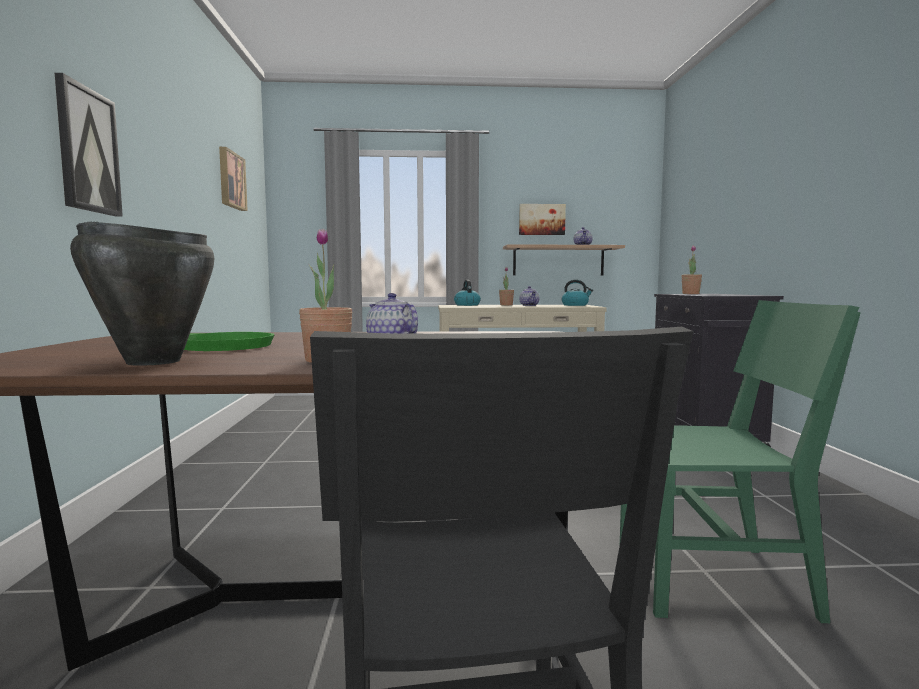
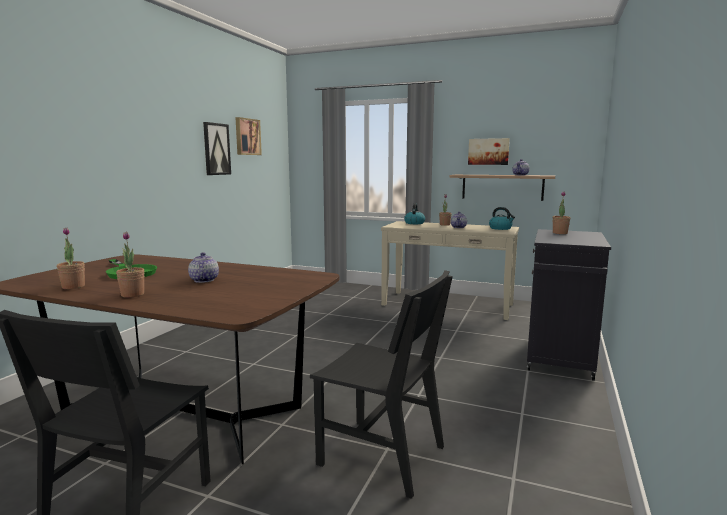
camera: 25 degrees right, 5 degrees up
picture [55,73,123,217] -> picture moved to [203,122,231,175]
black cooking pot [70,222,215,366] -> potted plant [57,227,85,289]
green chair [620,300,861,623] -> black chair [310,270,453,499]

